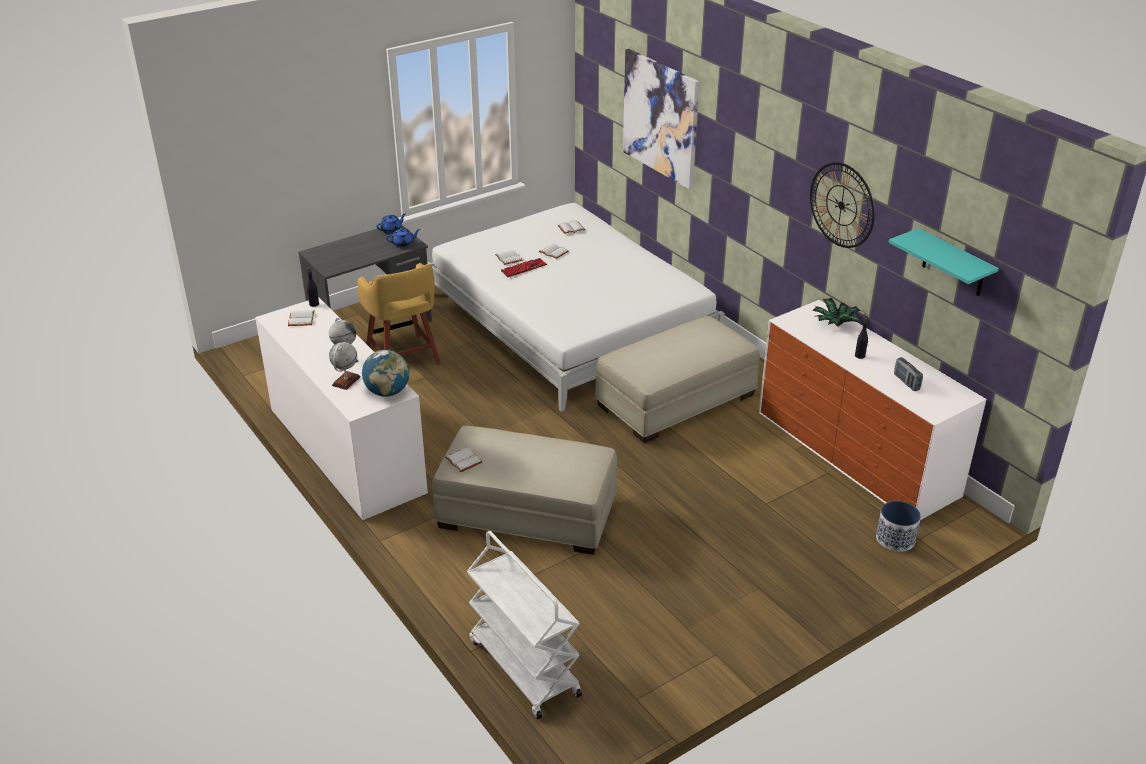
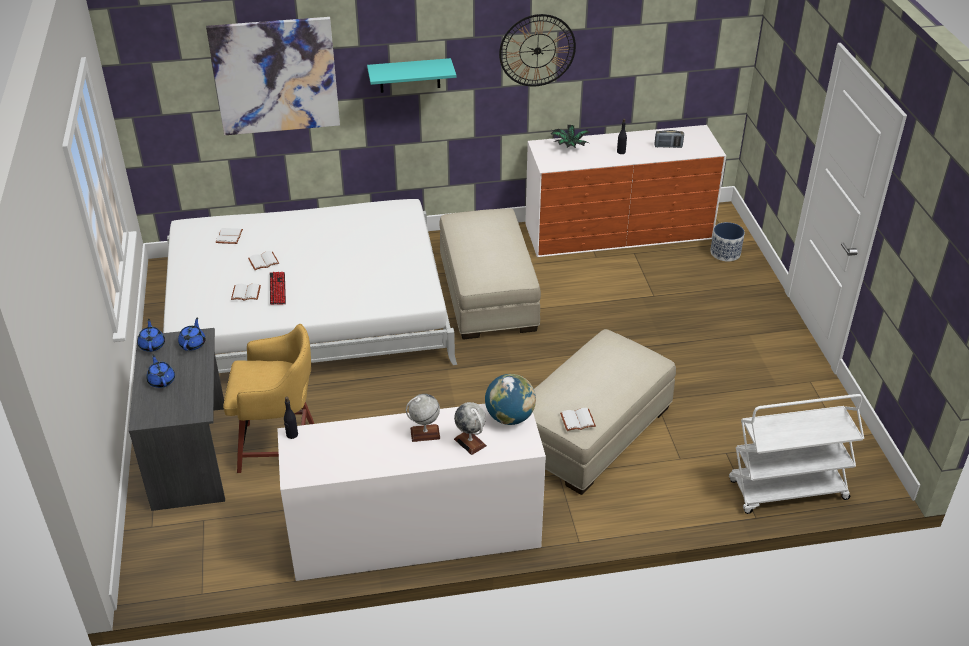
camera: 65 degrees left, 5 degrees up
white book [288,310,315,326] -> none
turquoise shelf [888,228,999,296] -> turquoise shelf moved to [367,58,456,93]
none -> blue teapot [146,354,175,388]

